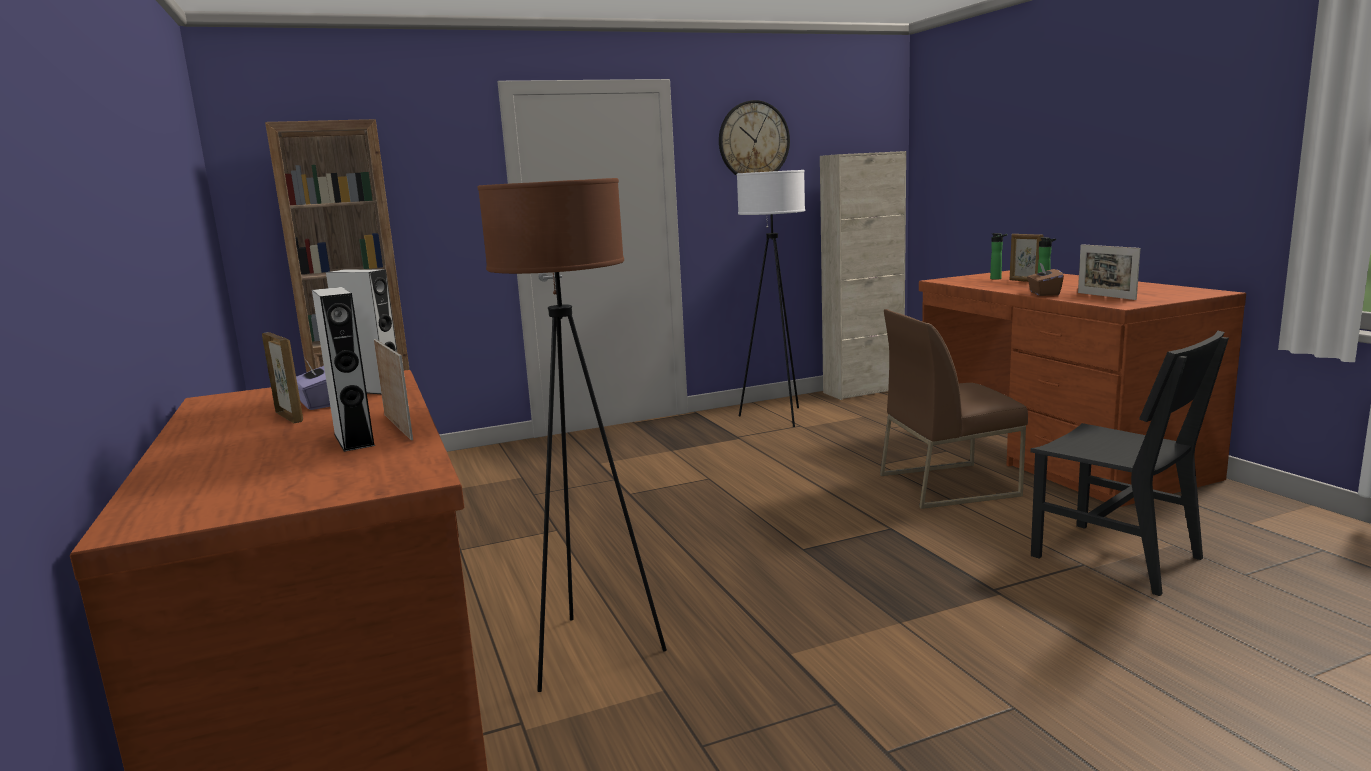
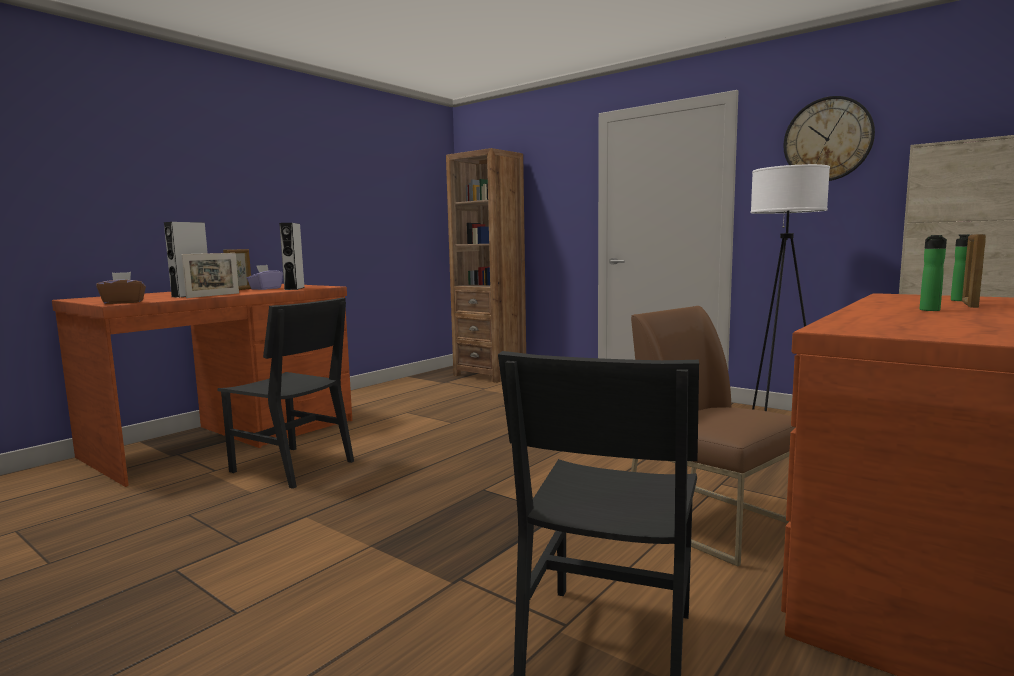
camera: 60 degrees right, 5 degrees down
brown floor lamp [478,178,667,692] -> black chair [218,297,354,489]
brown tissue box [1027,262,1064,296] -> brown tissue box moved to [96,272,146,304]
picture frame [1078,244,1141,300] -> none

